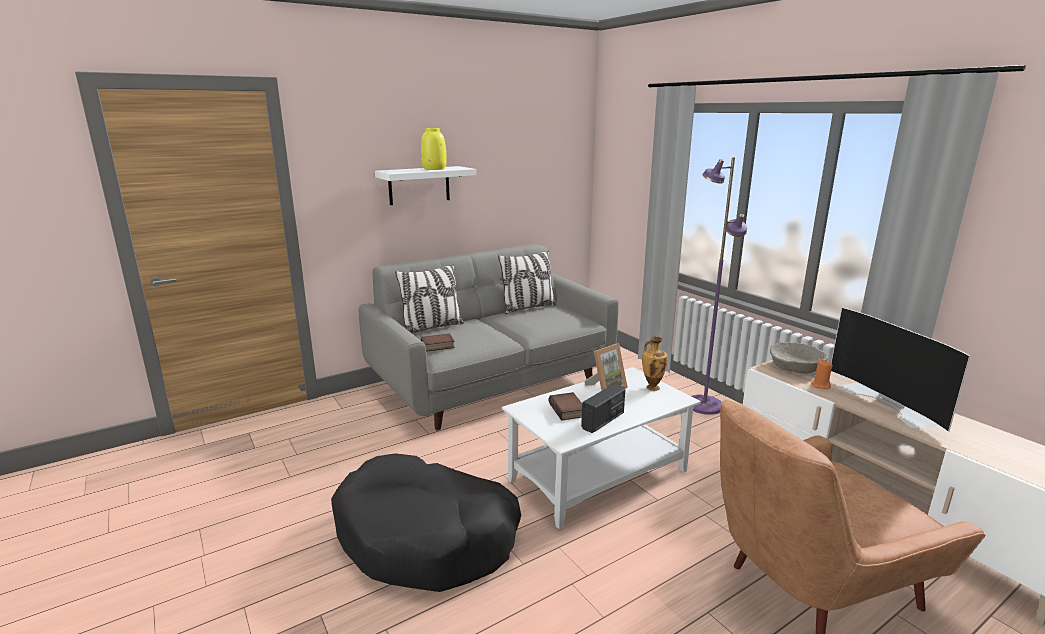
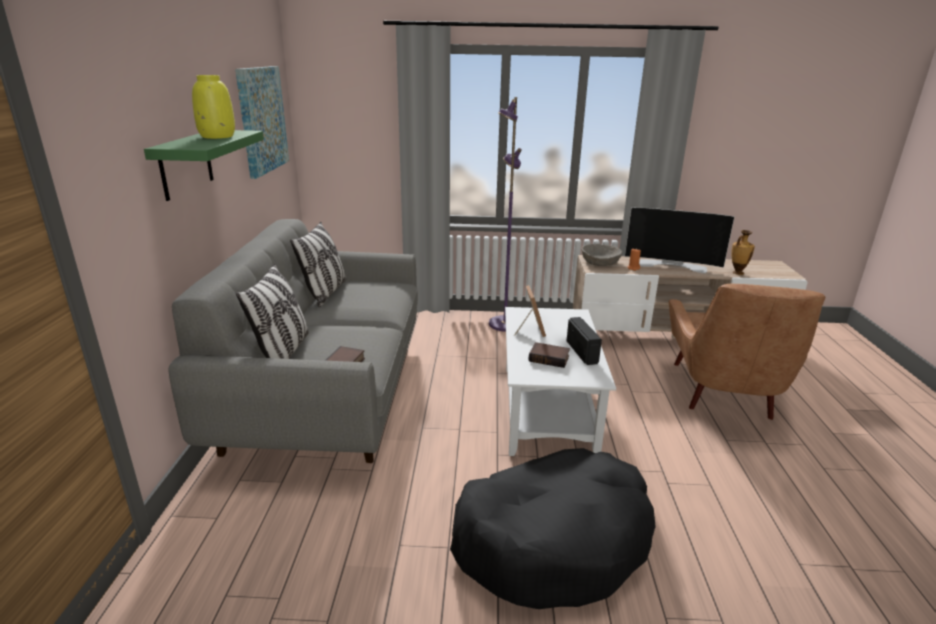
camera: 55 degrees left, 5 degrees up
white shelf [375,166,476,205] -> green shelf [144,130,264,201]
vase [642,336,668,391] -> vase moved to [732,230,755,275]
none -> picture [235,66,289,179]

